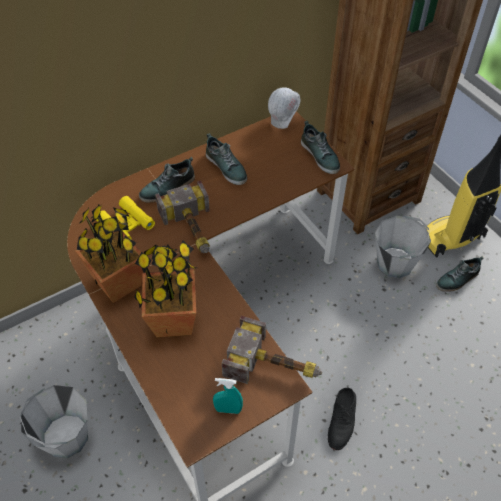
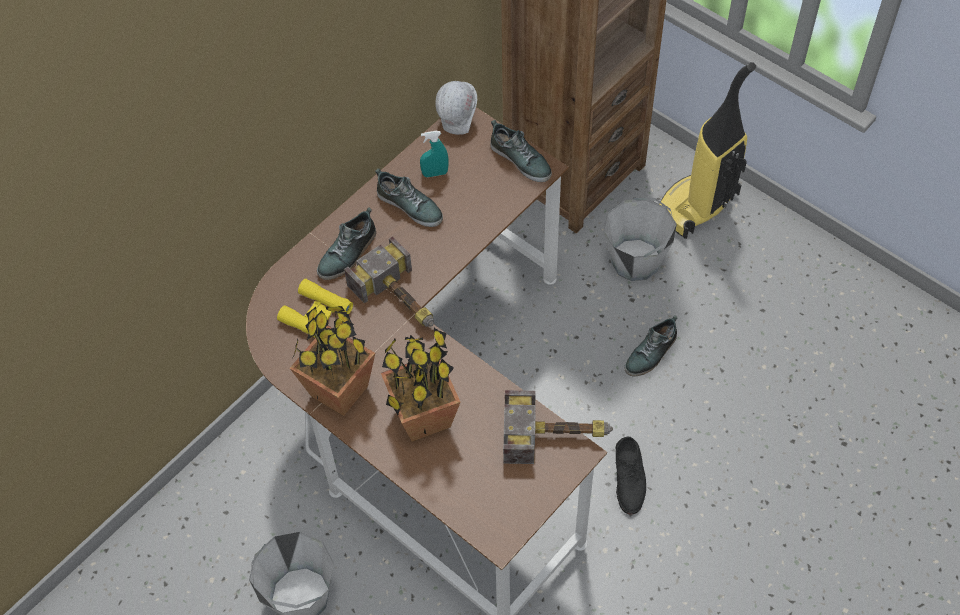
camera: 15 degrees left, 5 degrees up
turquoise spray bottle [213,378,243,414] -> turquoise spray bottle moved to [420,131,449,177]
shoe [436,256,484,292] -> shoe moved to [624,315,678,376]

